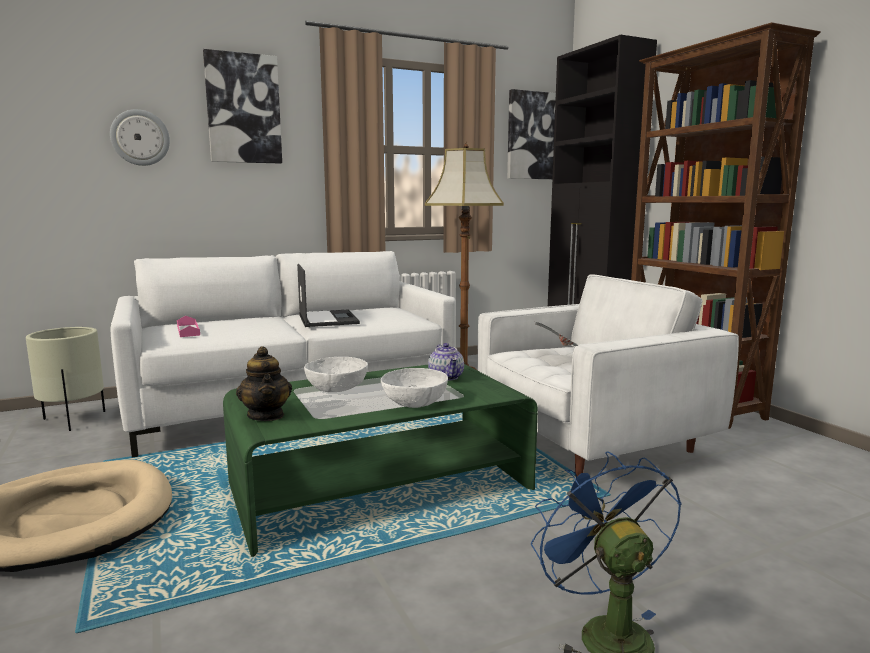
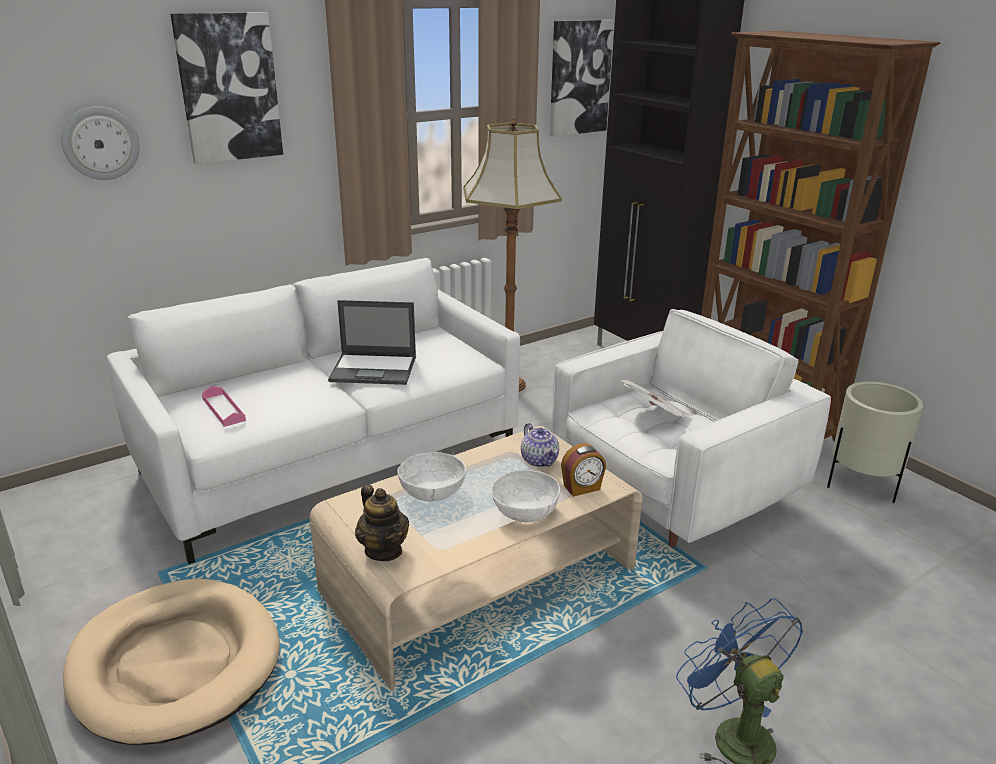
camera: 10 degrees left, 15 degrees up
beige planter [26,327,105,431] -> beige planter moved to [827,381,923,503]
green coffee table [223,364,538,557] -> beige coffee table [310,426,642,691]
laptop [297,264,360,327] -> laptop turned 120 degrees clockwise [328,300,416,385]
none -> alarm clock [561,443,606,497]

